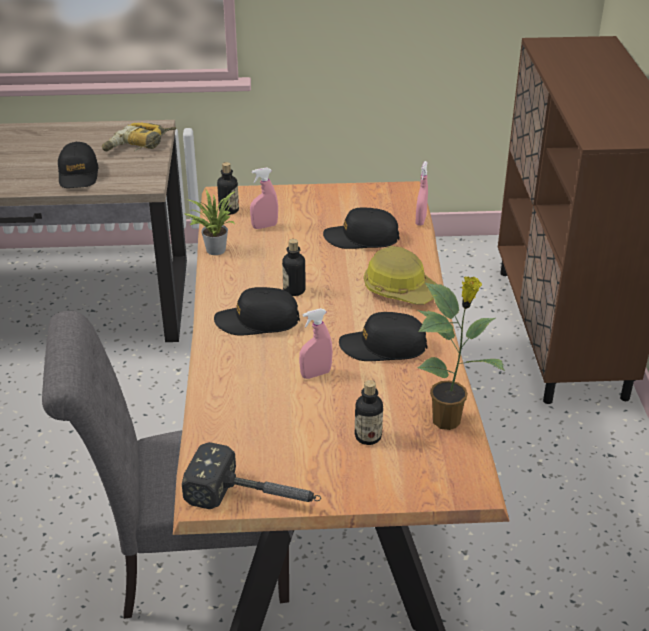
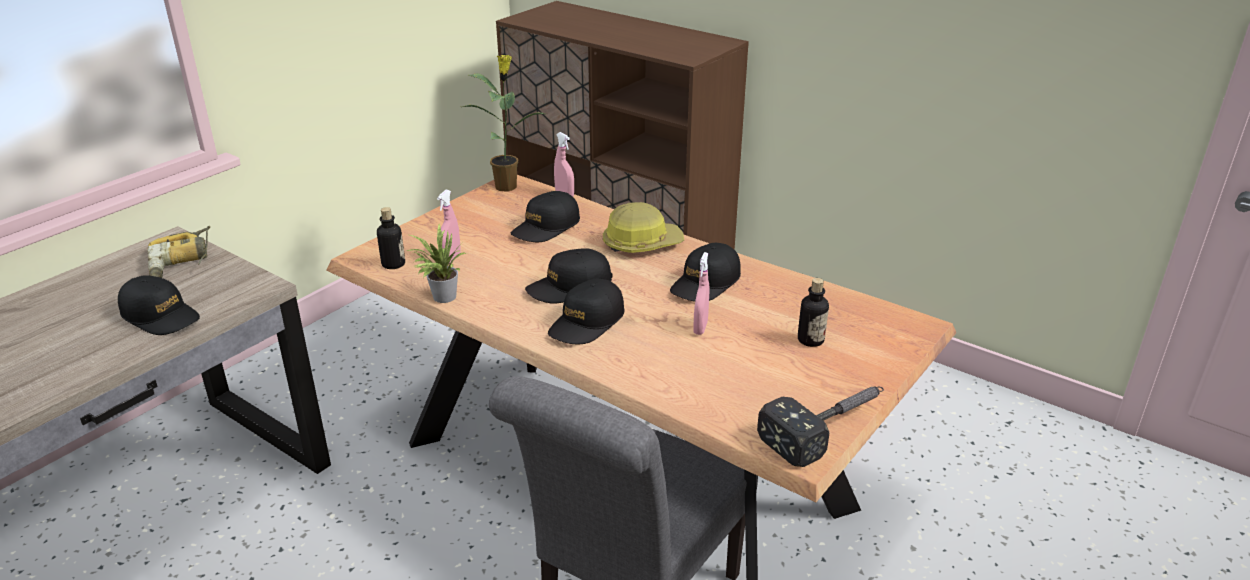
camera: 50 degrees left, 5 degrees down
bottle [282,239,306,296] -> black cap [525,248,613,304]
potted plant [418,276,505,430] -> potted plant moved to [463,55,545,191]

